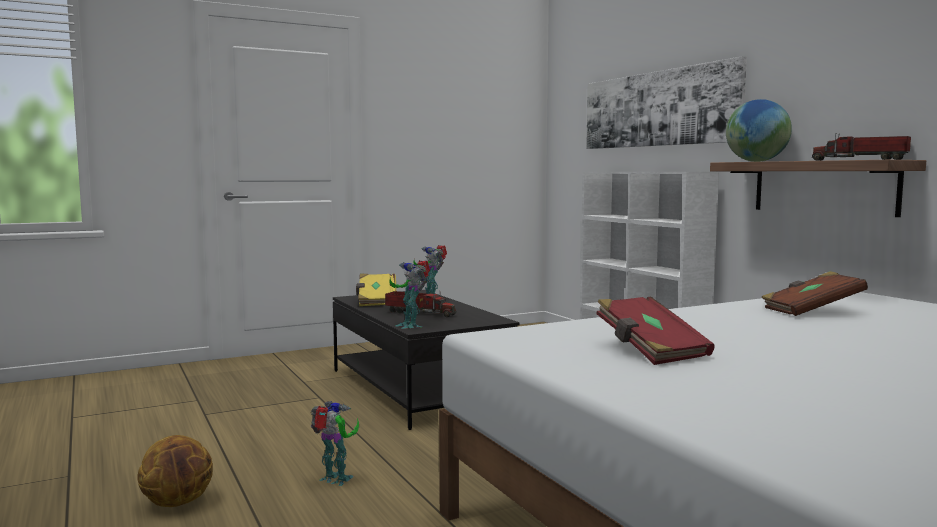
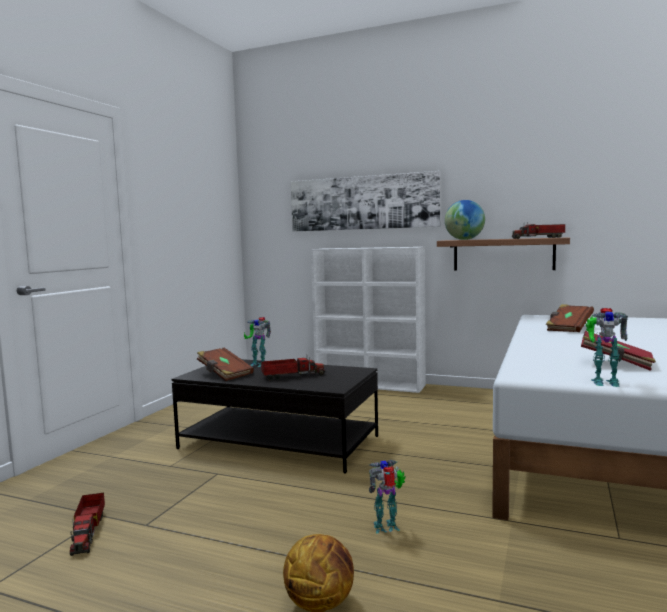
camera: 40 degrees left, 0 degrees up
yellow book [356,274,397,306] -> brown book [197,348,254,381]
toy robot [389,260,430,329] -> toy robot moved to [585,308,628,387]
none -> toy truck [70,493,105,556]

